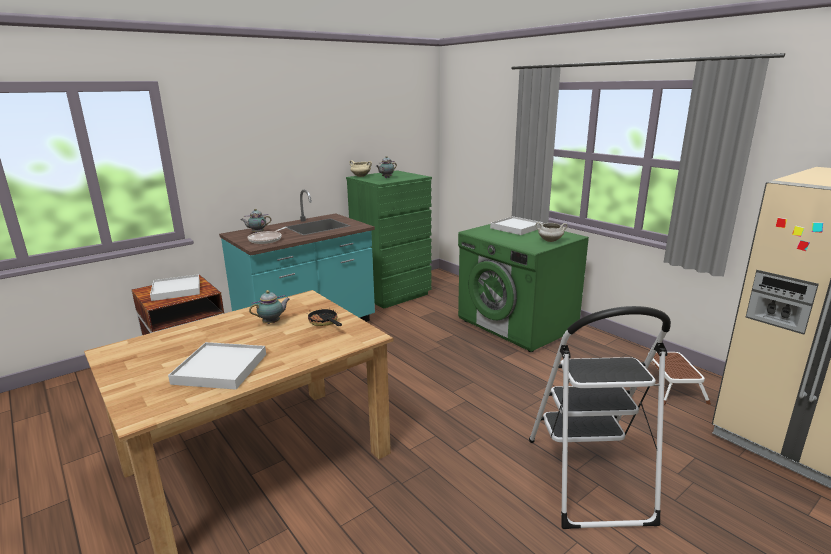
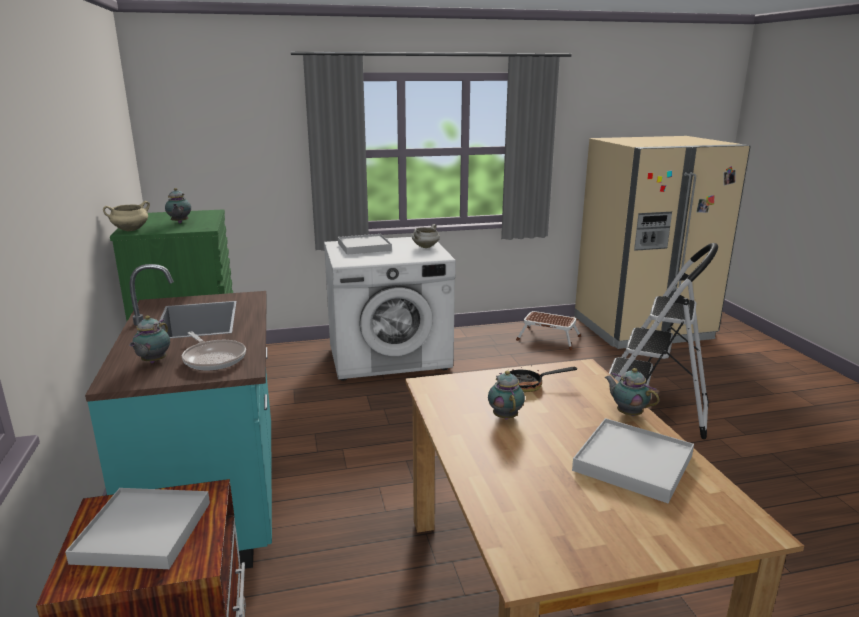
camera: 65 degrees left, 0 degrees up
green washing machine [458,224,589,352] -> white washing machine [324,237,456,381]
none -> teapot [605,368,659,416]

